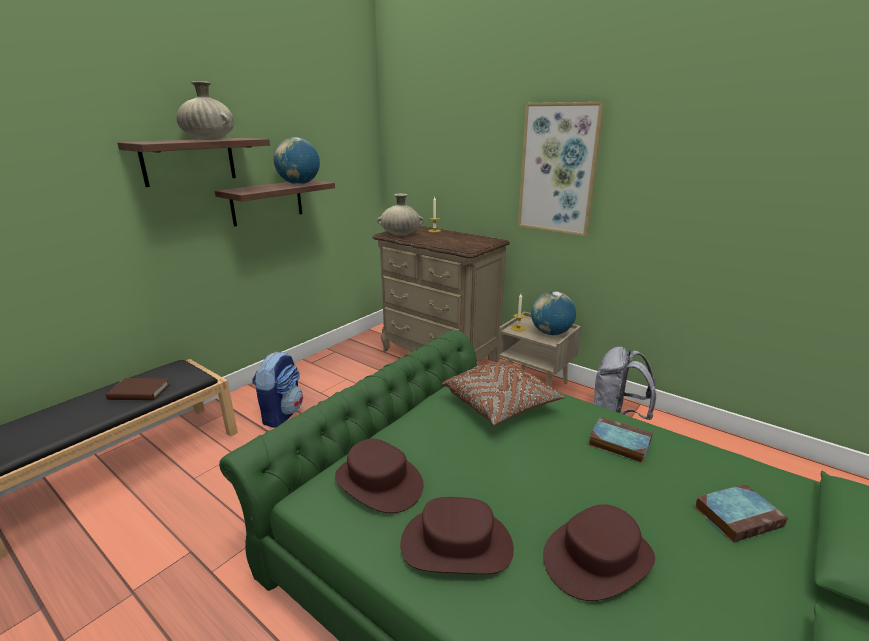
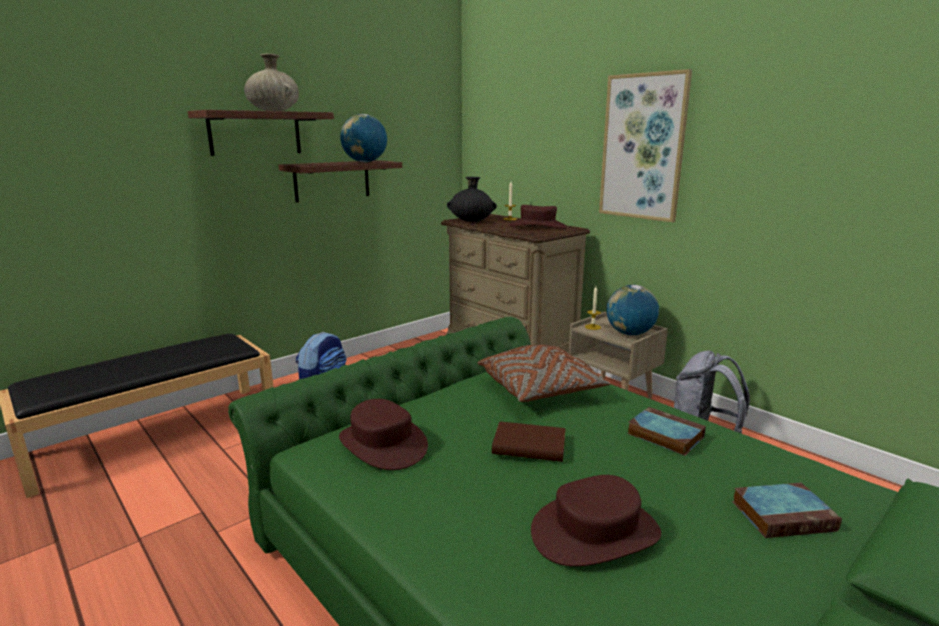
camera: 10 degrees right, 5 degrees down
brown book [106,378,170,401] -> brown book moved to [492,421,565,462]
beige vase [377,194,424,236] -> black vase [447,177,497,222]
brown hat [400,497,514,574] -> brown hat moved to [509,205,567,229]

